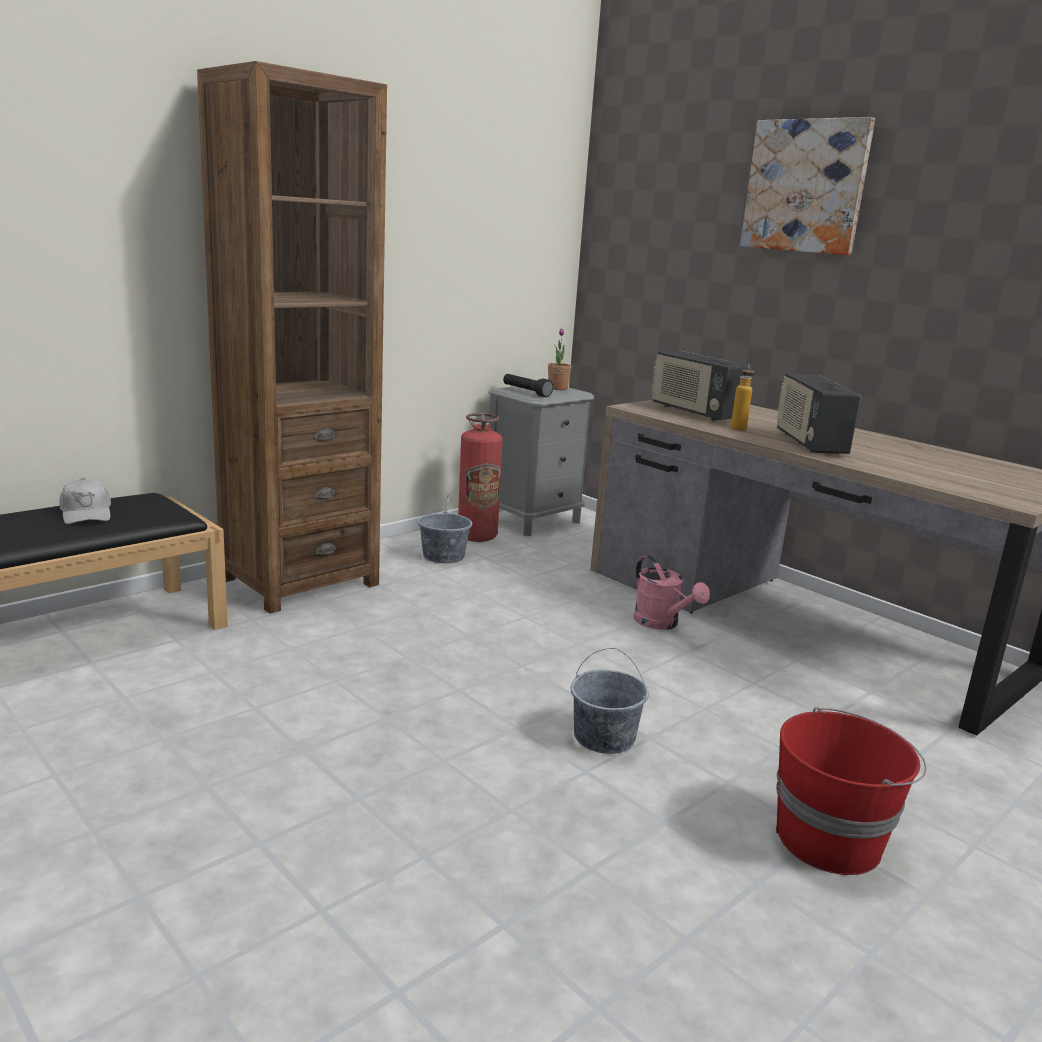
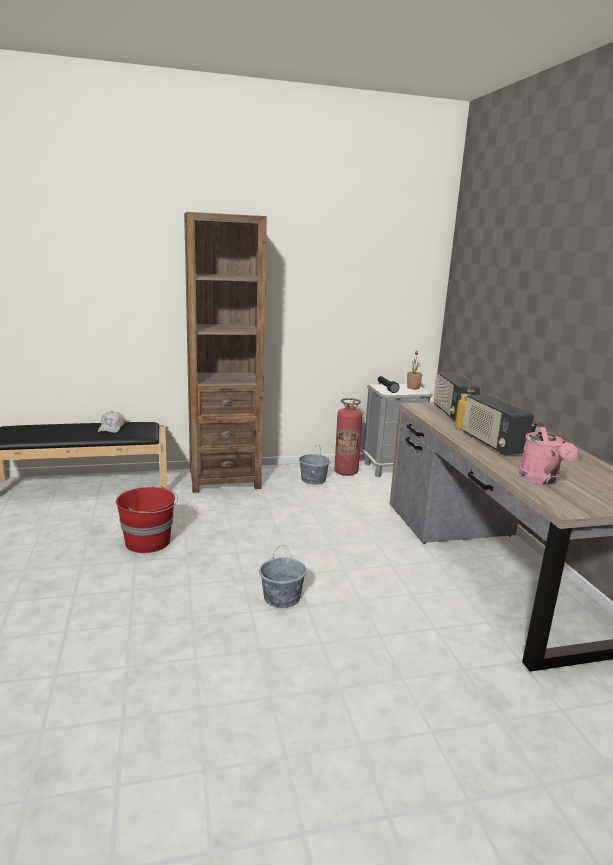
camera: 30 degrees right, 0 degrees up
pink watering can [633,555,710,630] -> pink watering can moved to [519,421,578,484]
picture [740,117,875,255] -> none
radio [776,373,861,454] -> radio turned 45 degrees counterclockwise [463,394,535,455]
red bucket [776,707,927,875] -> red bucket moved to [116,486,178,553]

